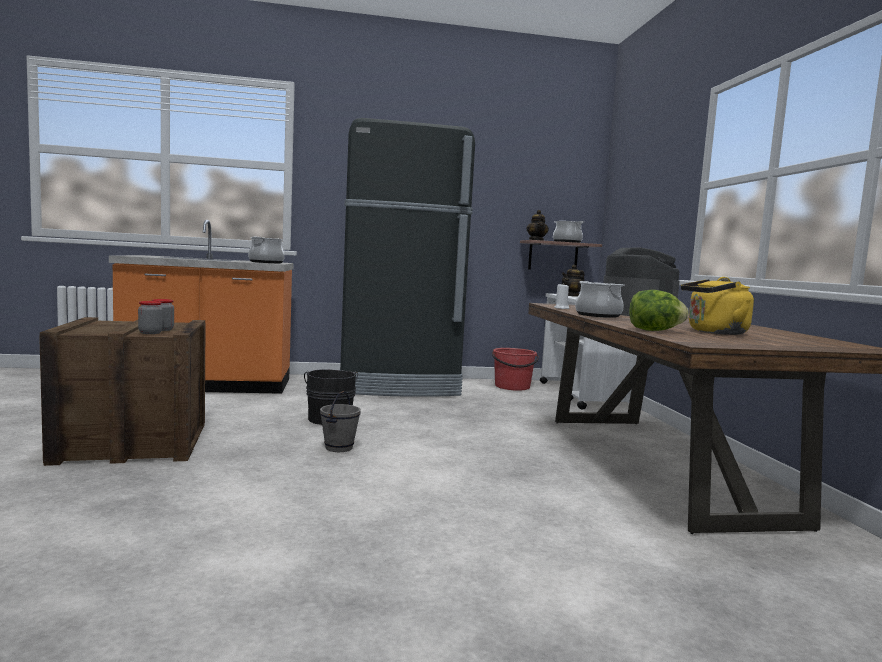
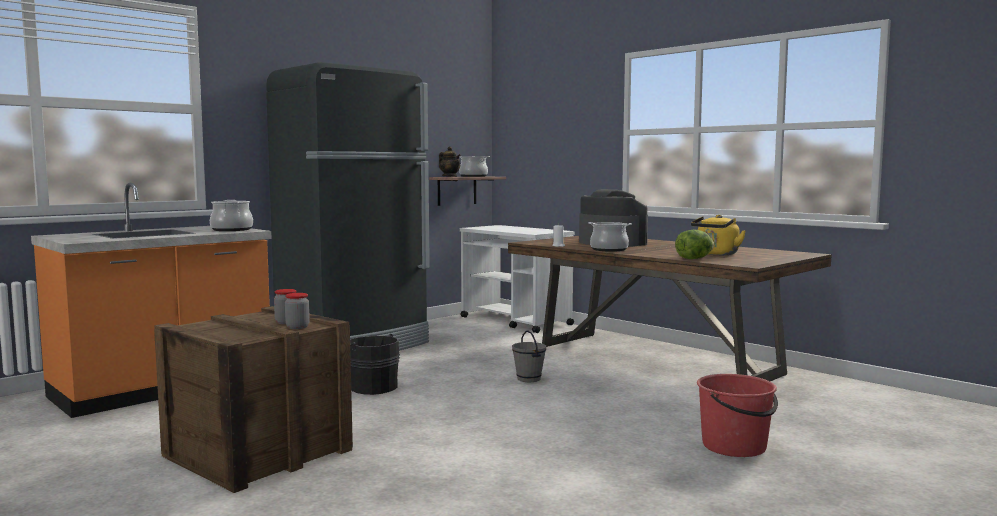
camera: 35 degrees left, 0 degrees up
grey bucket [320,391,361,452] -> grey bucket moved to [512,330,546,382]
red bucket [492,348,539,391] -> red bucket moved to [697,374,778,457]
teapot [562,265,585,297] -> none

